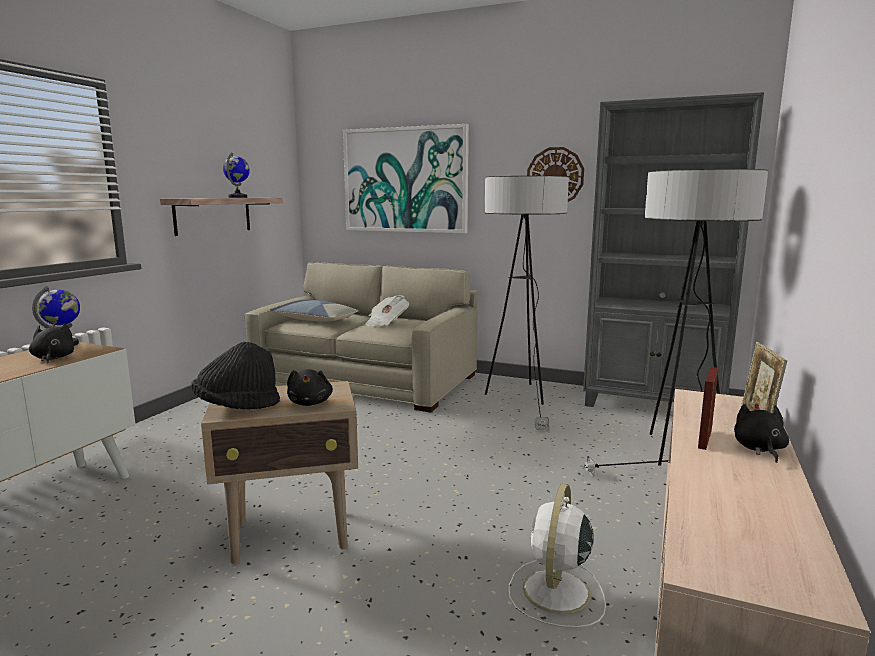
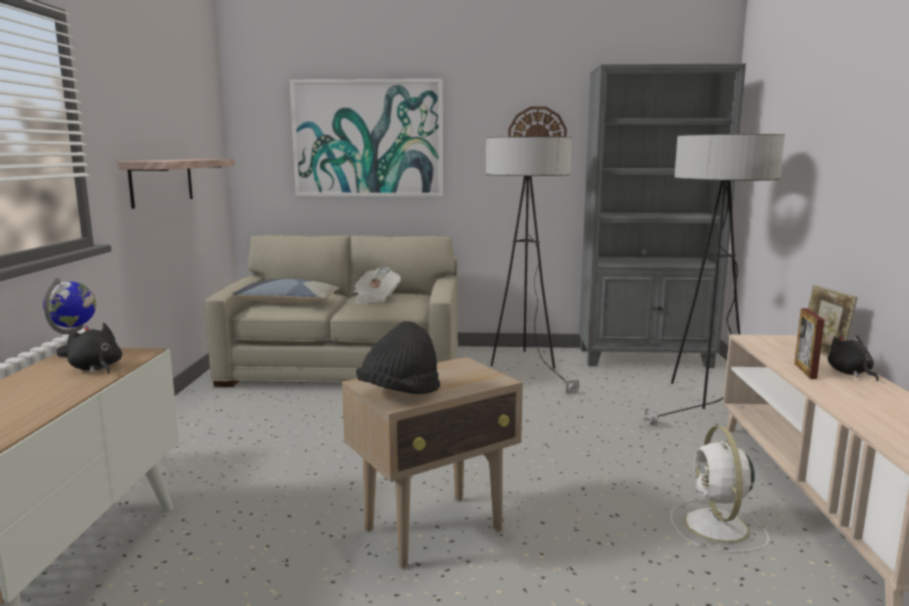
camera: 20 degrees left, 0 degrees up
globe [223,152,250,198] -> none
black plush toy [287,369,333,406] -> none

